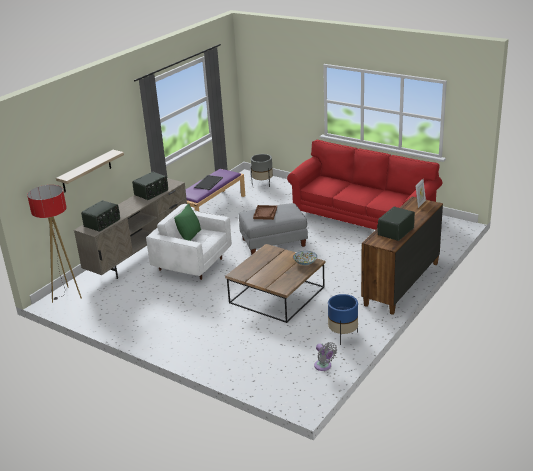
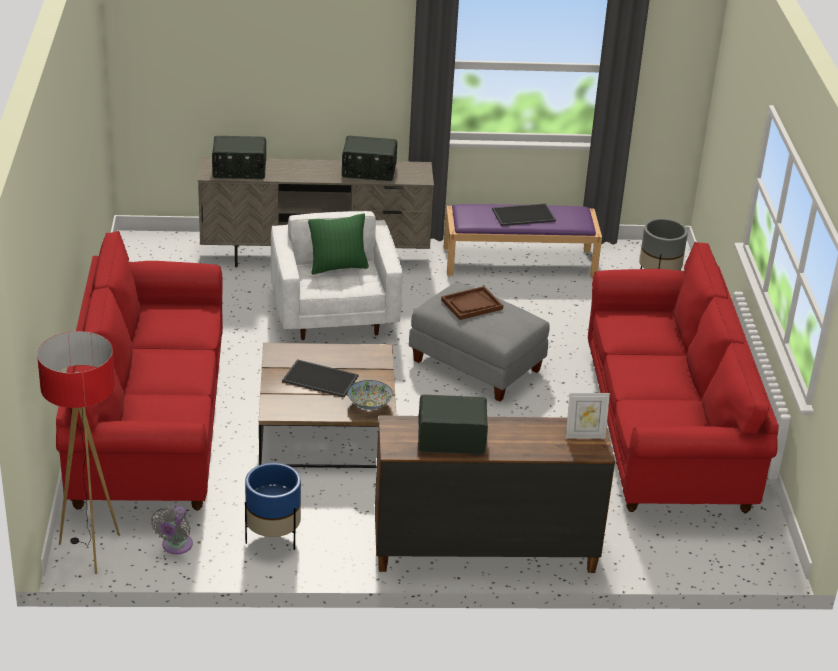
camera: 50 degrees right, 5 degrees up
floor lamp [27,185,82,303] -> floor lamp moved to [37,331,120,574]
shelf [56,150,124,192] -> none
none -> red sofa [56,231,223,510]
none -> tray [282,359,359,397]

